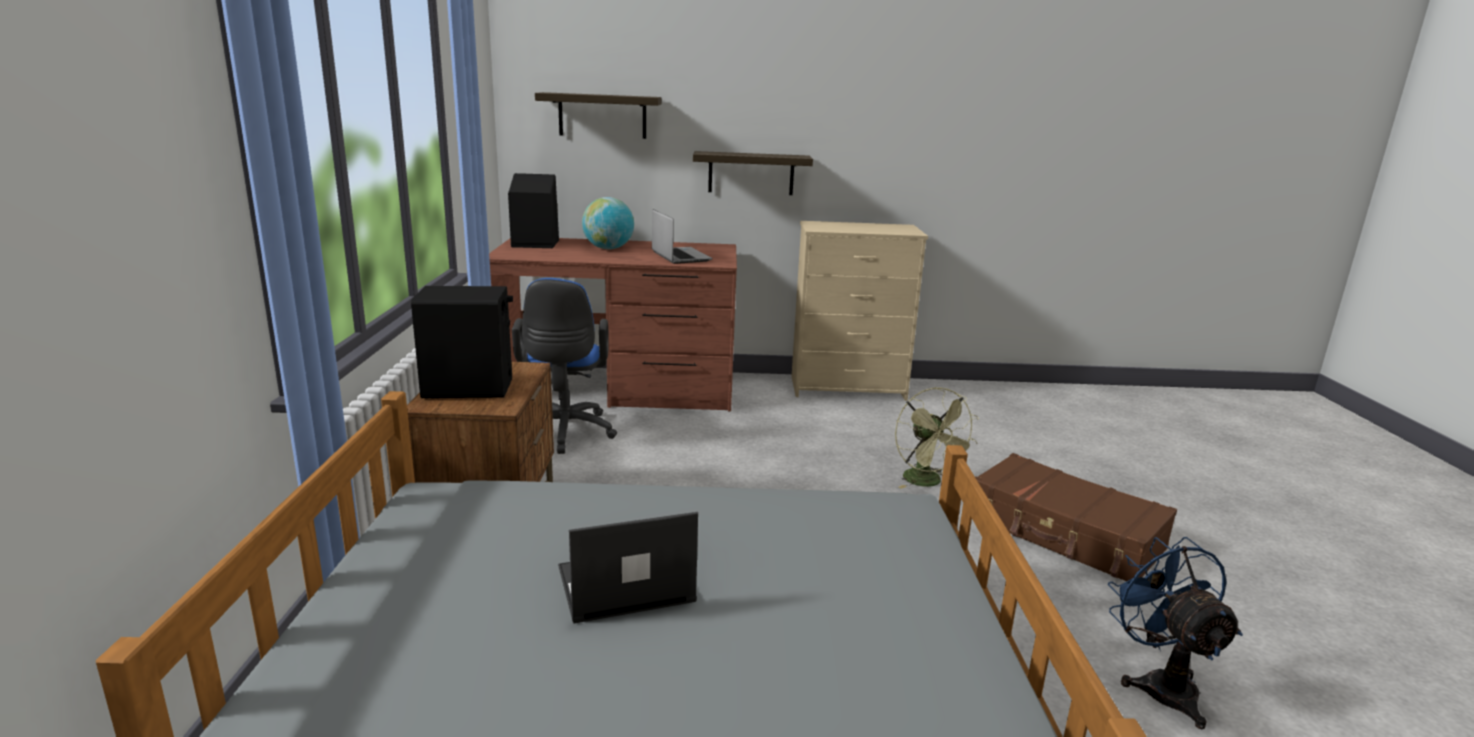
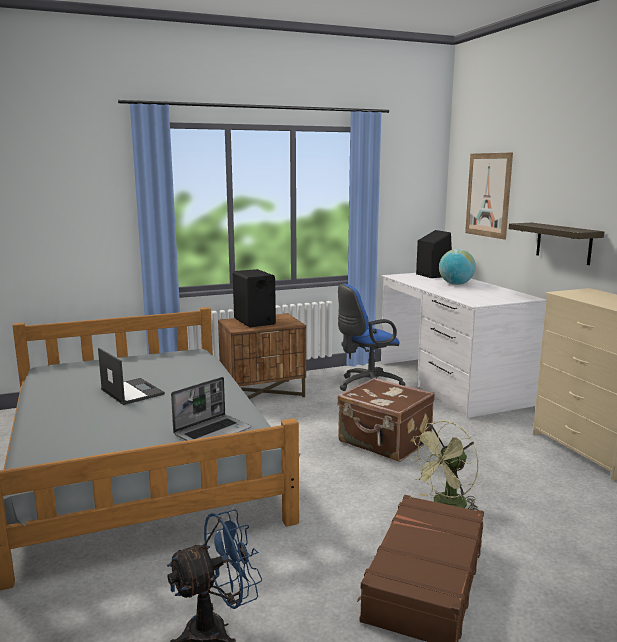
camera: 70 degrees right, 5 degrees down
brown desk [489,238,737,411] -> white desk [381,273,546,418]
shelf [535,92,661,139] -> picture [465,152,513,240]
laptop [652,209,713,264] -> laptop moved to [171,377,251,441]
none -> brown suitcase [337,378,435,462]

